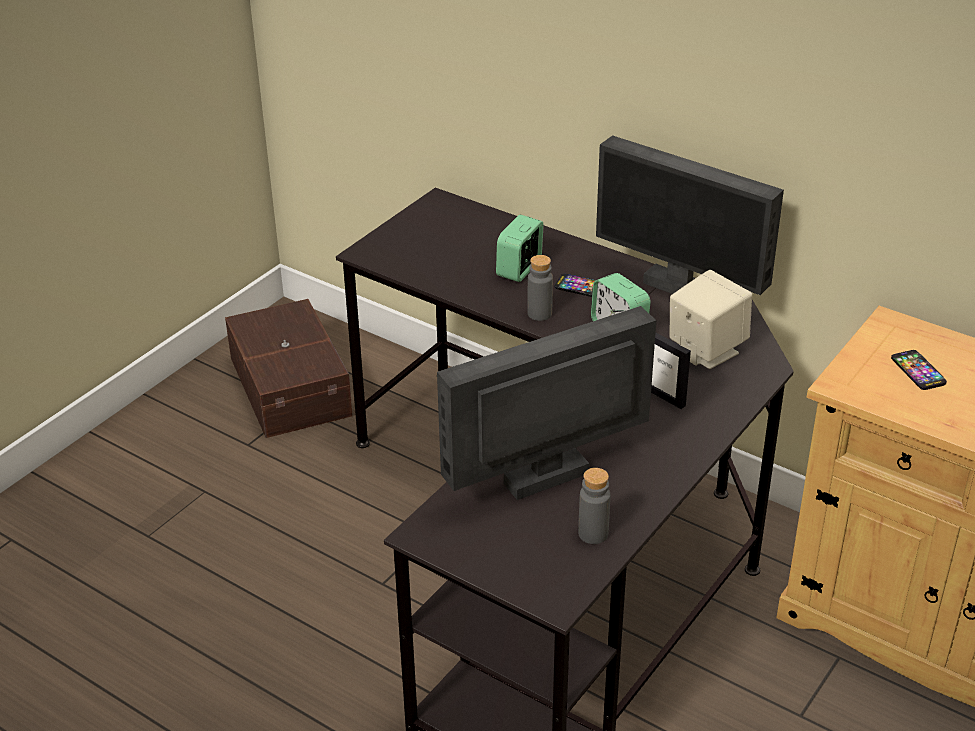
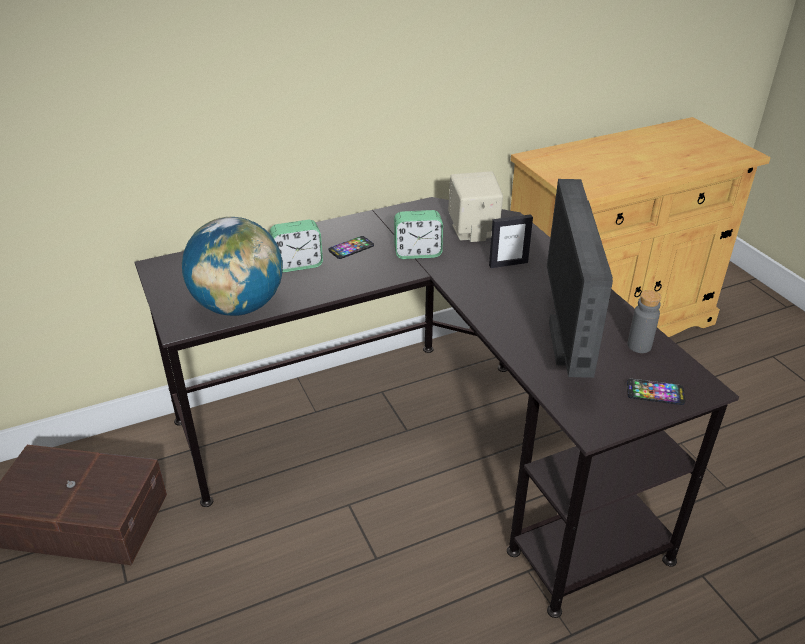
camera: 60 degrees left, 0 degrees up
alarm clock [496,215,544,282] -> alarm clock turned 75 degrees counterclockwise [270,220,323,272]
grey bottle [527,255,553,321] -> none
monitor [596,135,784,295] -> none
phone [891,350,947,390] -> phone moved to [627,379,685,405]
none -> globe [182,217,283,316]

